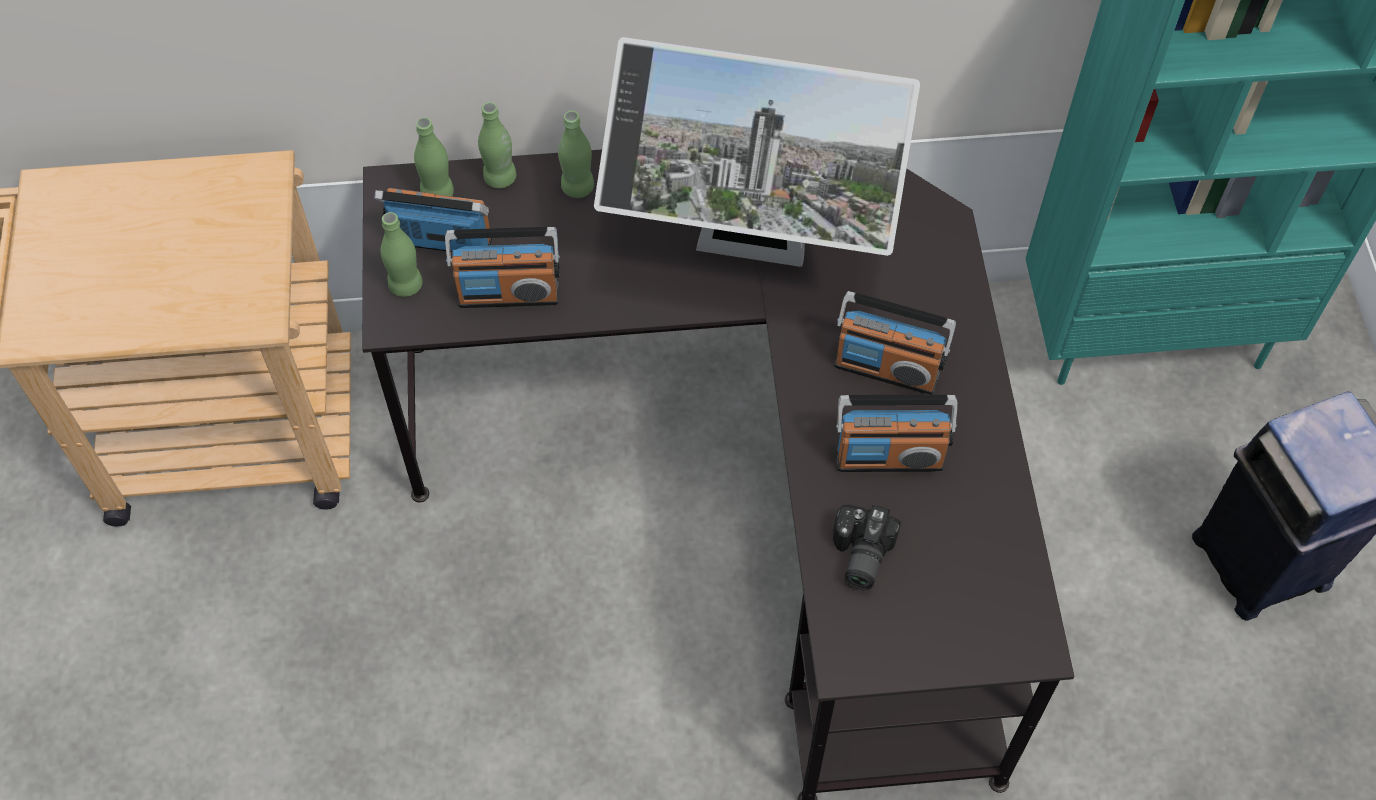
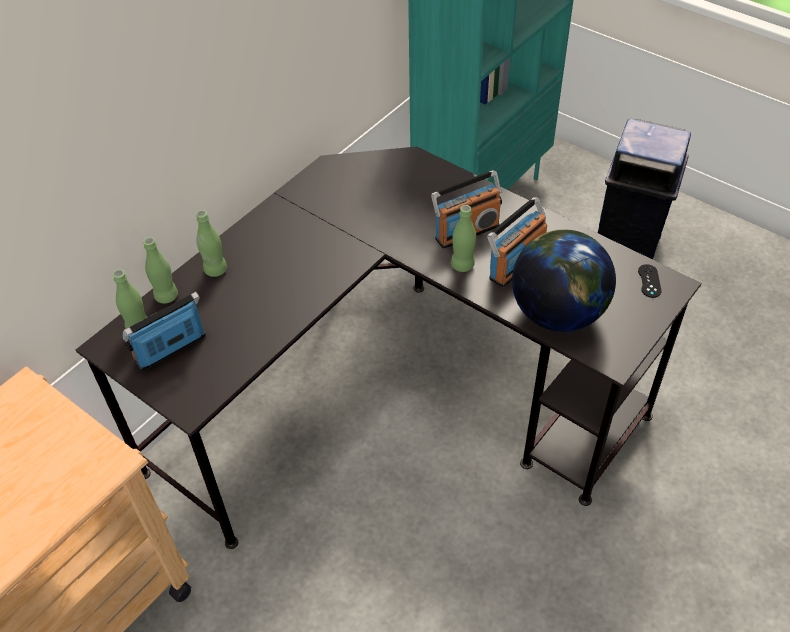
camera: 45 degrees left, 10 degrees down
green bottle [380,212,423,297] -> green bottle moved to [451,205,476,272]
radio [445,227,560,308] -> none
monitor [594,37,920,267] -> none
camera [833,505,901,590] -> globe [512,229,616,332]
none -> black game controller [638,264,662,298]

